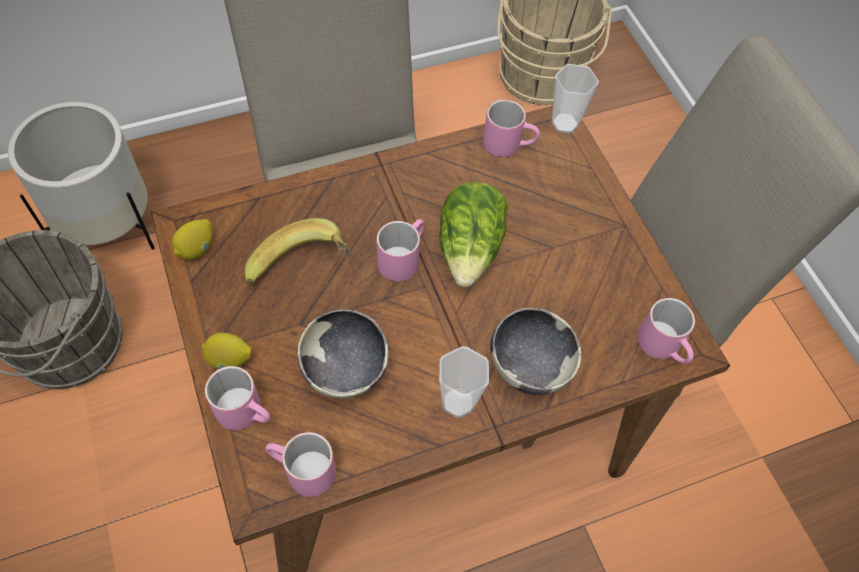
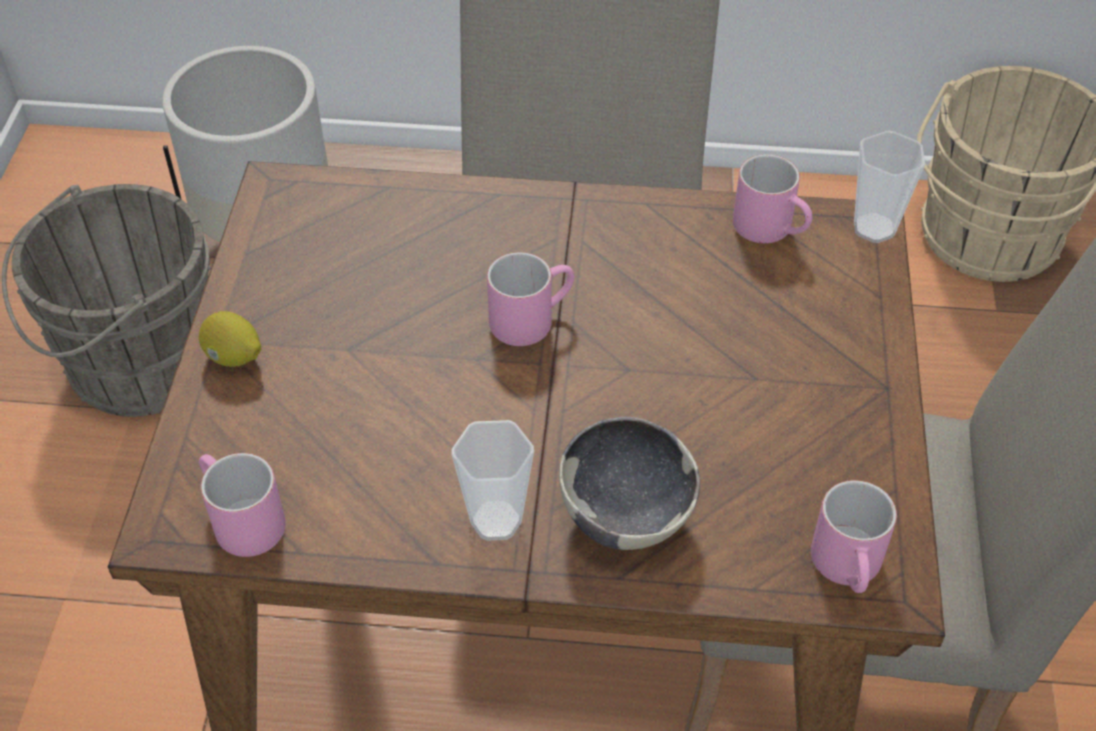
camera: 30 degrees right, 10 degrees down
lemon [172,219,212,260] -> none
pink mug [205,366,270,430] -> none
banana [245,218,351,285] -> none
bowl [298,309,389,399] -> none
lettuce [439,182,508,287] -> none

